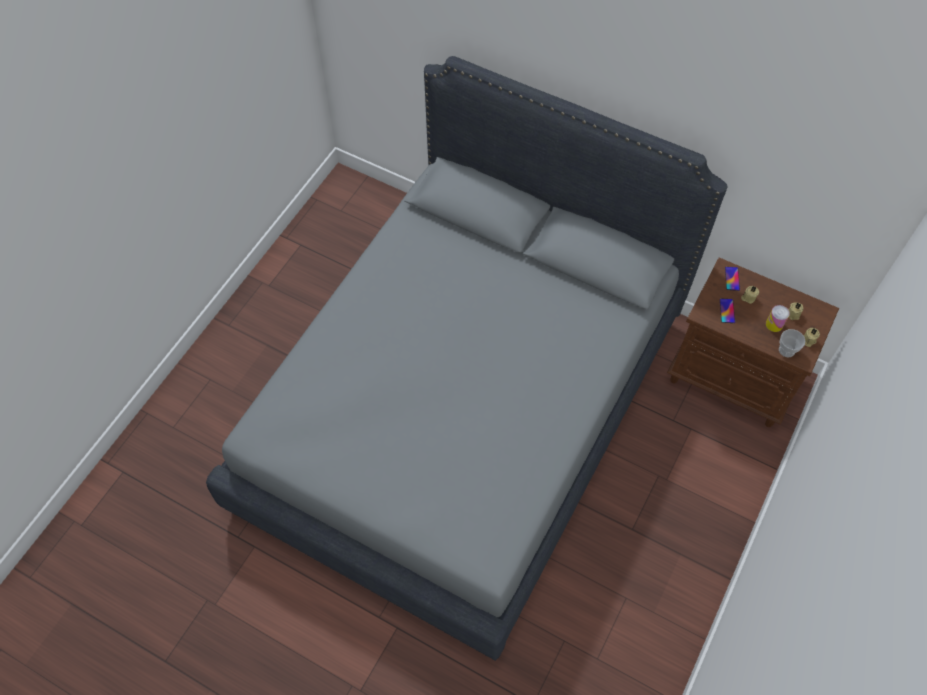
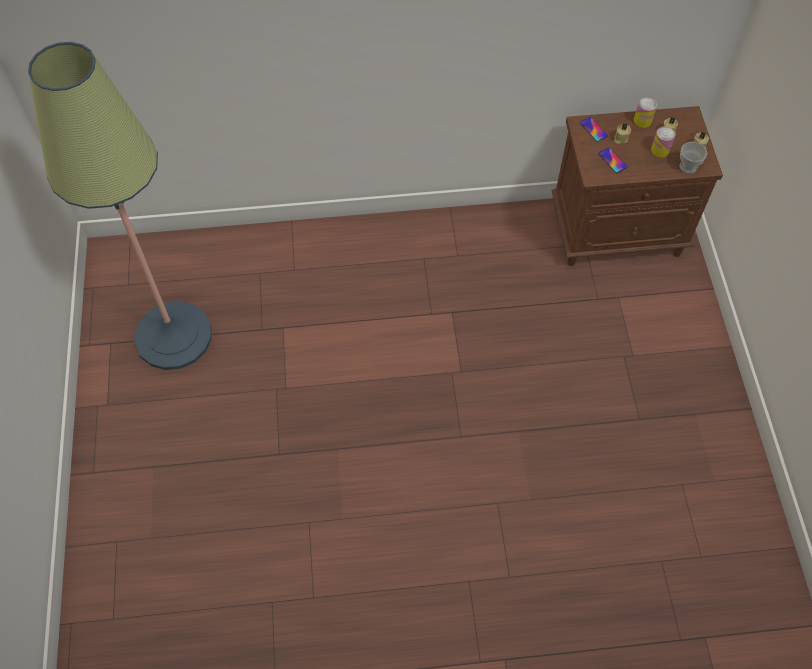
camera: 35 degrees left, 0 degrees up
grey bed [206,56,727,661] -> none
none -> floor lamp [28,42,212,370]
none -> can [634,97,657,128]

